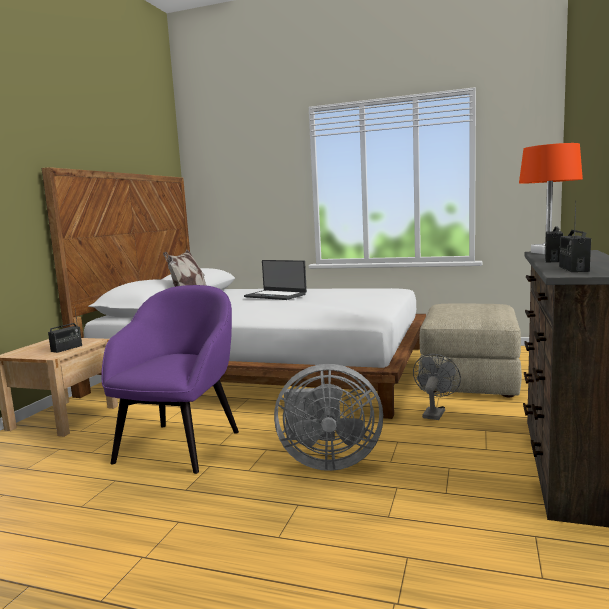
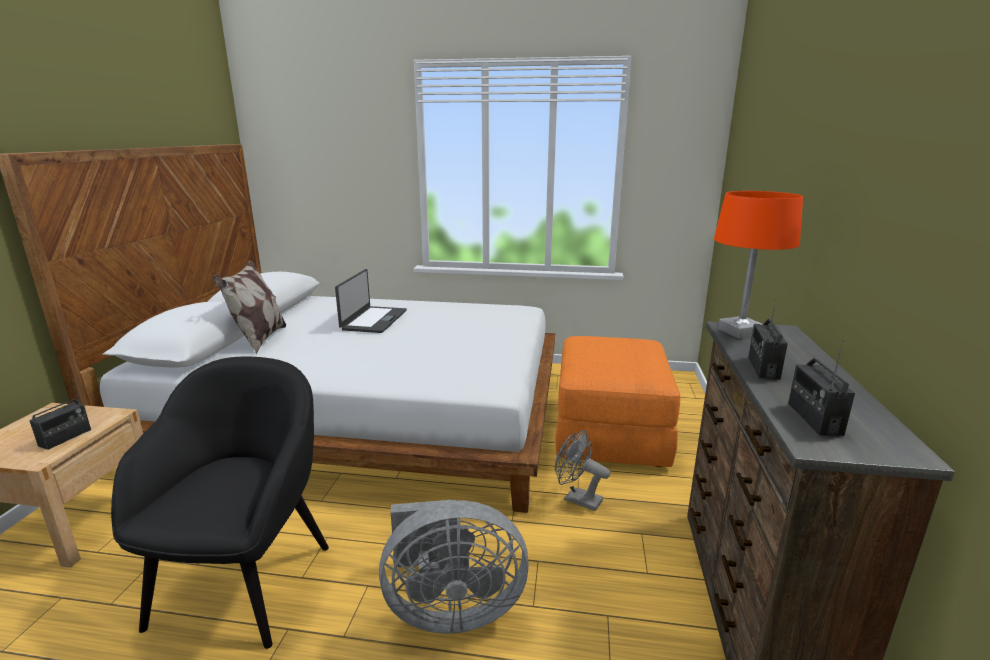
camera: 10 degrees left, 10 degrees up
purple armchair [101,285,239,474] -> black armchair [111,357,329,649]
laptop [244,260,307,300] -> laptop turned 105 degrees counterclockwise [335,269,407,333]
grey fan [413,354,461,420] -> grey fan turned 75 degrees counterclockwise [555,430,610,511]
beige ottoman [418,304,522,397] -> orange ottoman [555,336,680,467]

